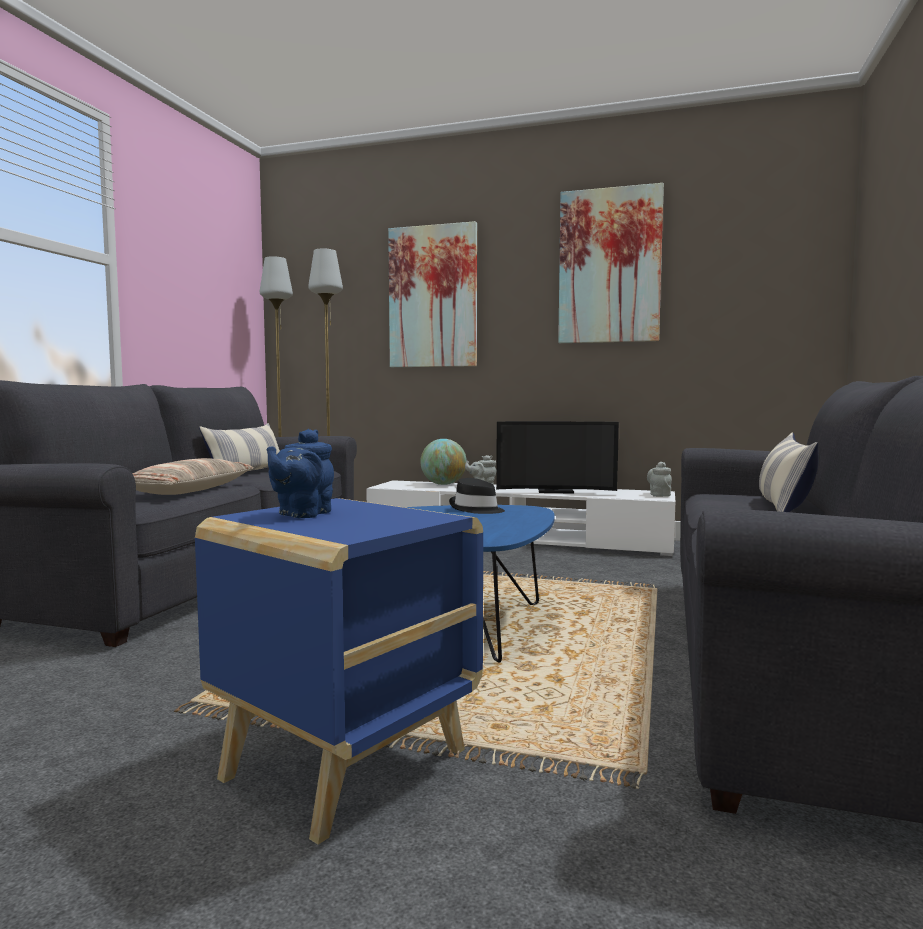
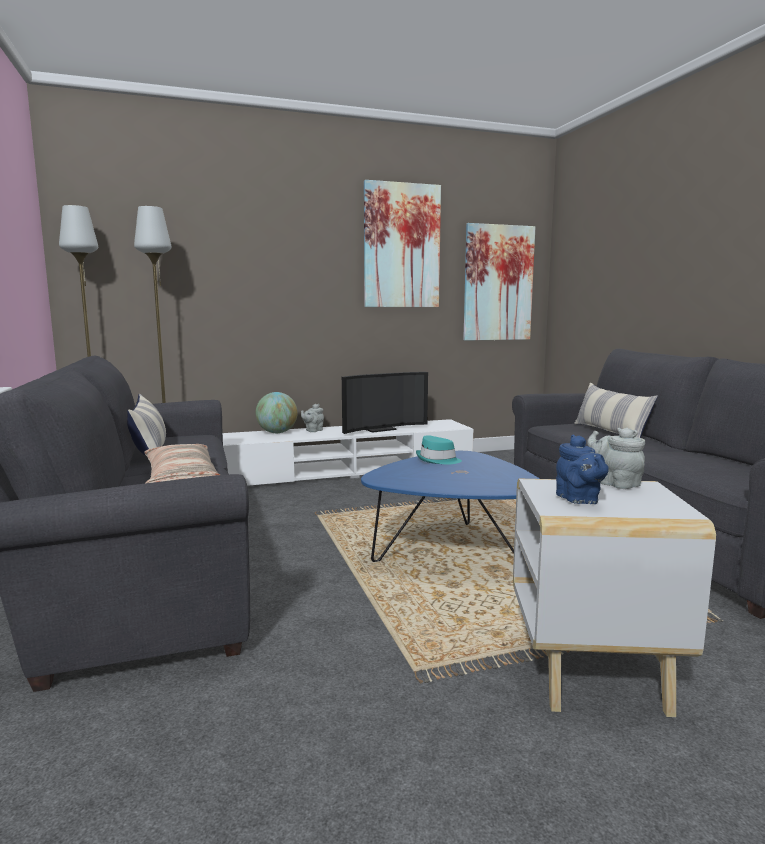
camera: 35 degrees left, 5 degrees up
blue side table [195,498,483,845] -> white side table [513,479,716,717]
picture [388,221,477,367] -> picture moved to [463,223,535,341]
black hat [449,478,505,514] -> turquoise hat [416,435,462,464]
grey teapot [647,462,672,497] -> grey teapot moved to [587,428,645,489]

